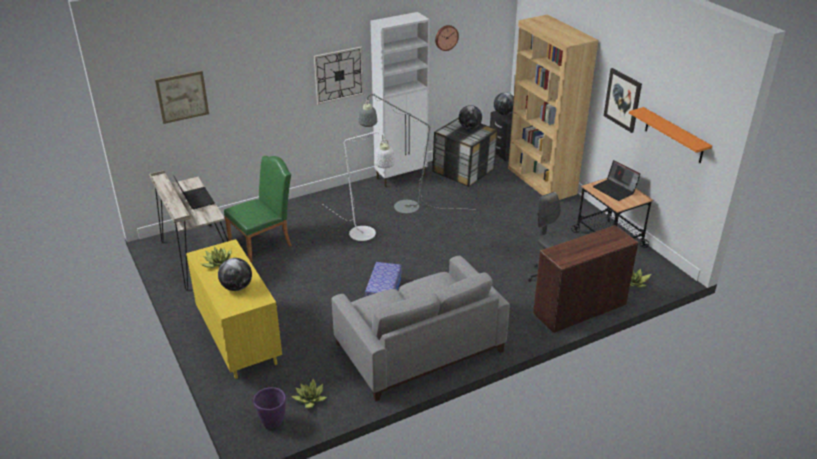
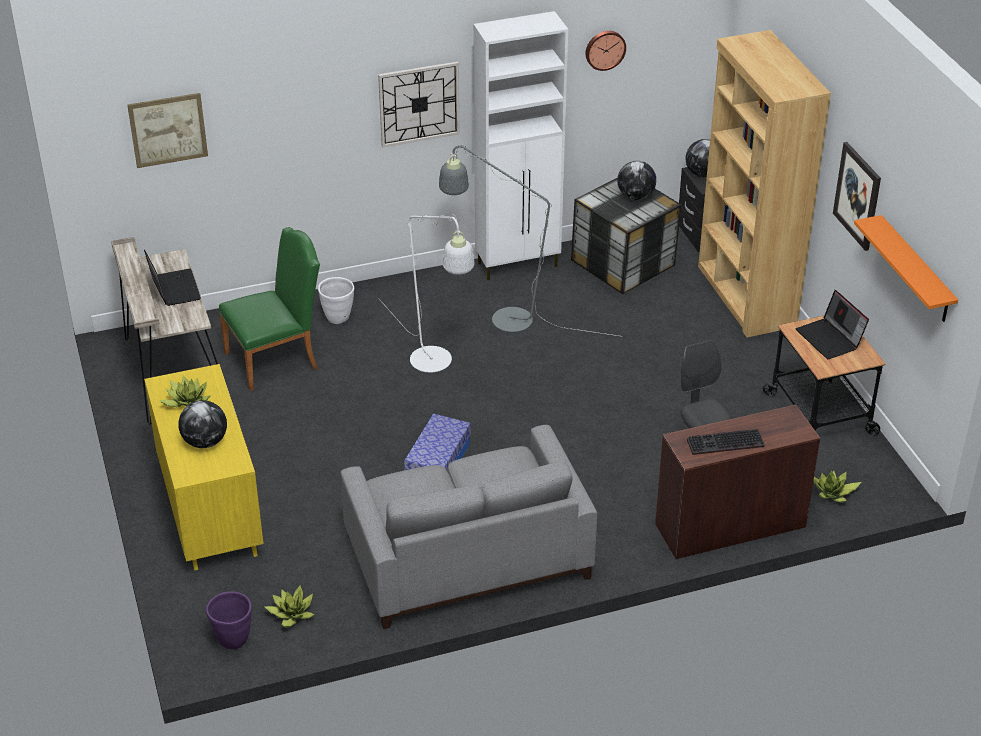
camera: 10 degrees right, 5 degrees up
none -> white planter [318,277,354,324]
none -> keyboard [687,429,765,455]

